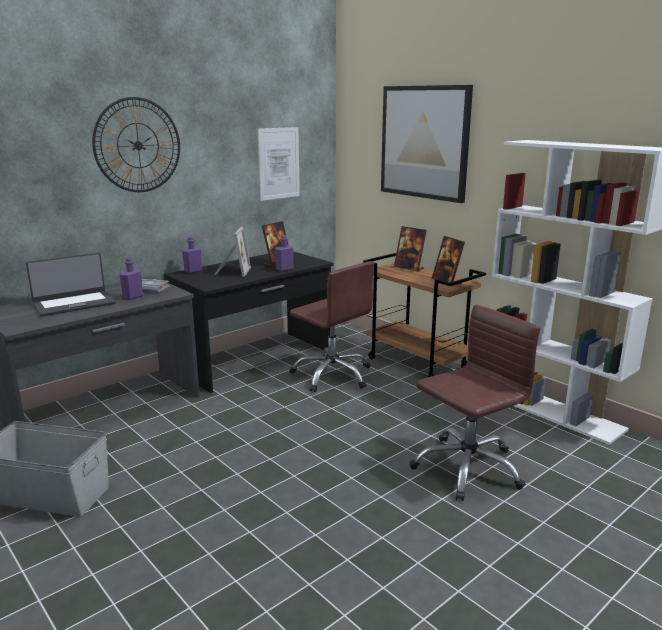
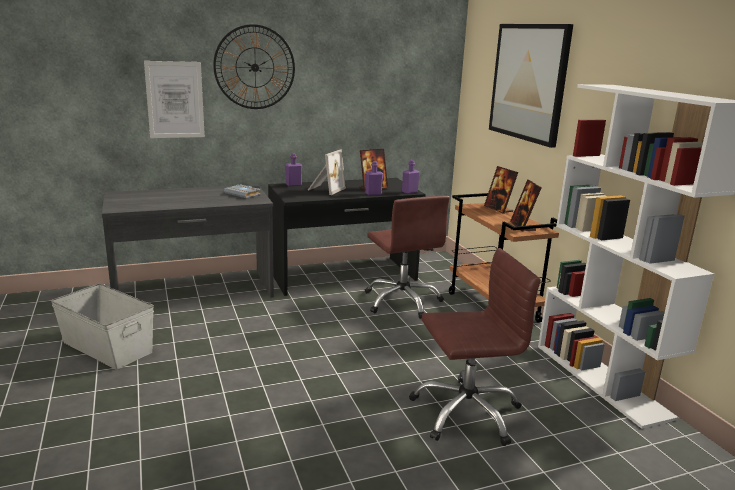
camera: 20 degrees right, 0 degrees up
laptop [26,253,116,316] -> none
purple bottle [119,257,143,300] -> purple bottle moved to [402,160,420,194]
picture [257,127,300,201] -> picture moved to [144,61,205,138]

